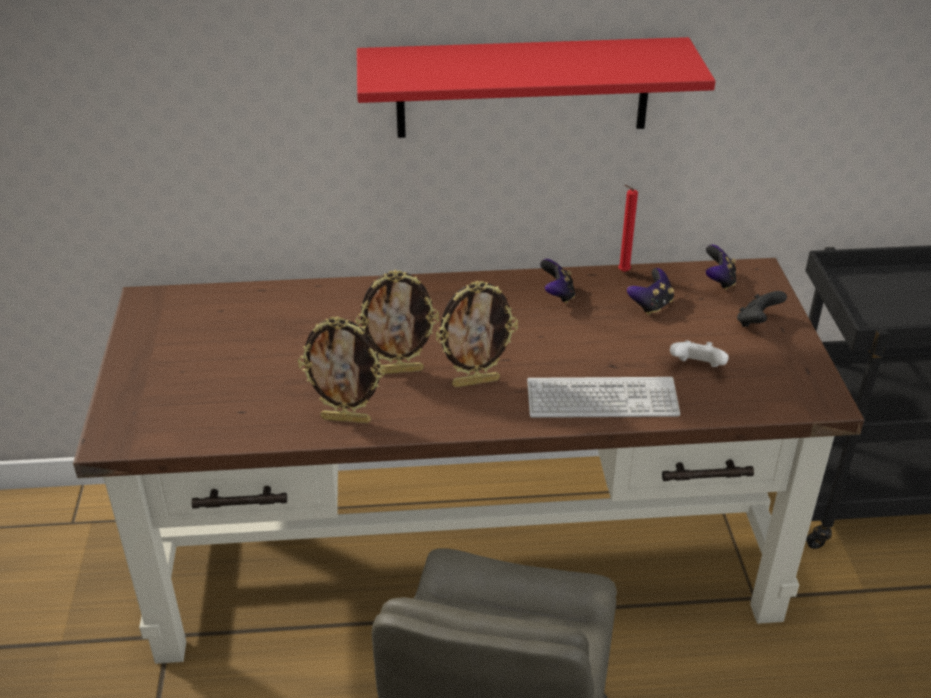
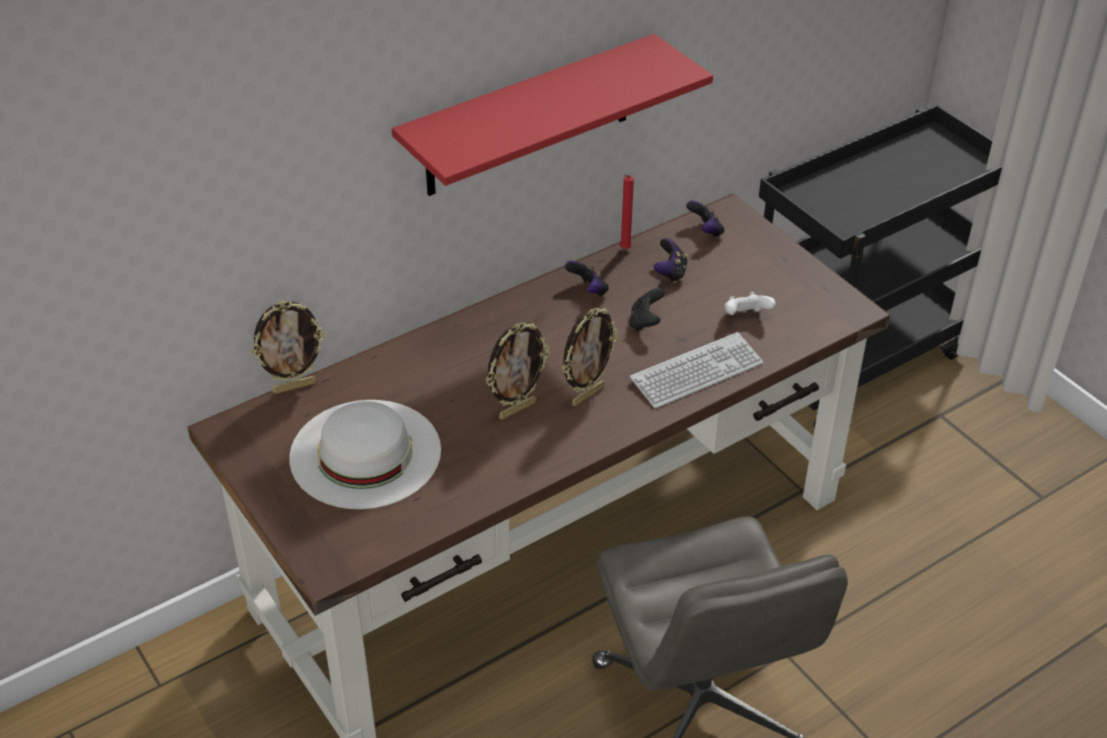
camera: 30 degrees left, 5 degrees up
picture frame [298,316,385,424] -> picture frame moved to [250,301,326,394]
black game controller [737,291,787,327] -> black game controller moved to [629,288,665,331]
none -> white hat [289,400,441,509]

